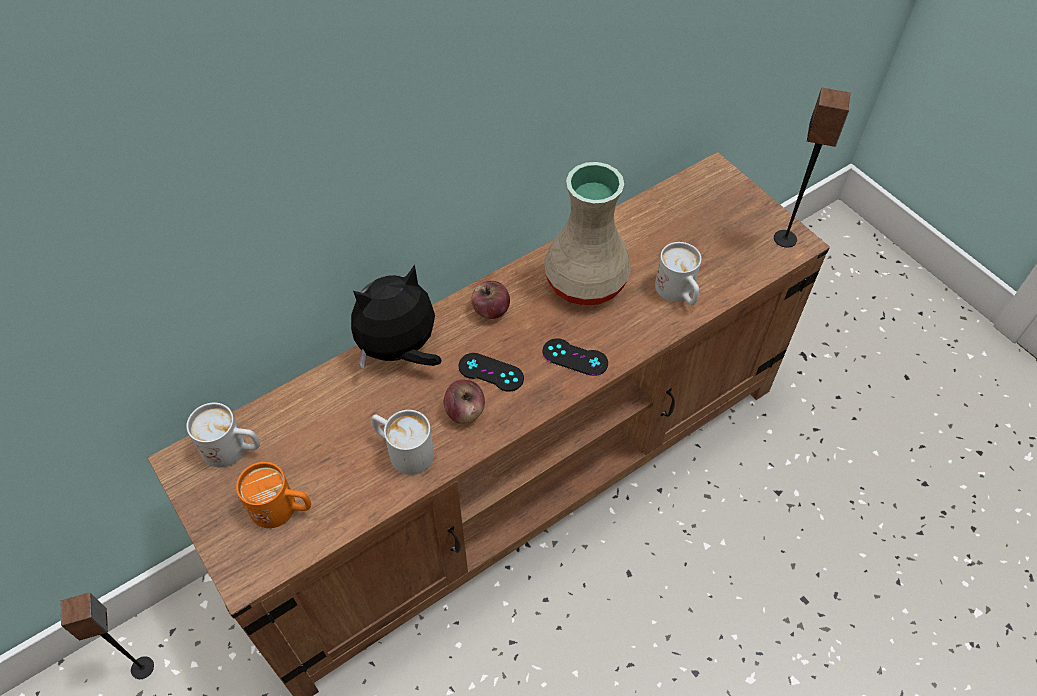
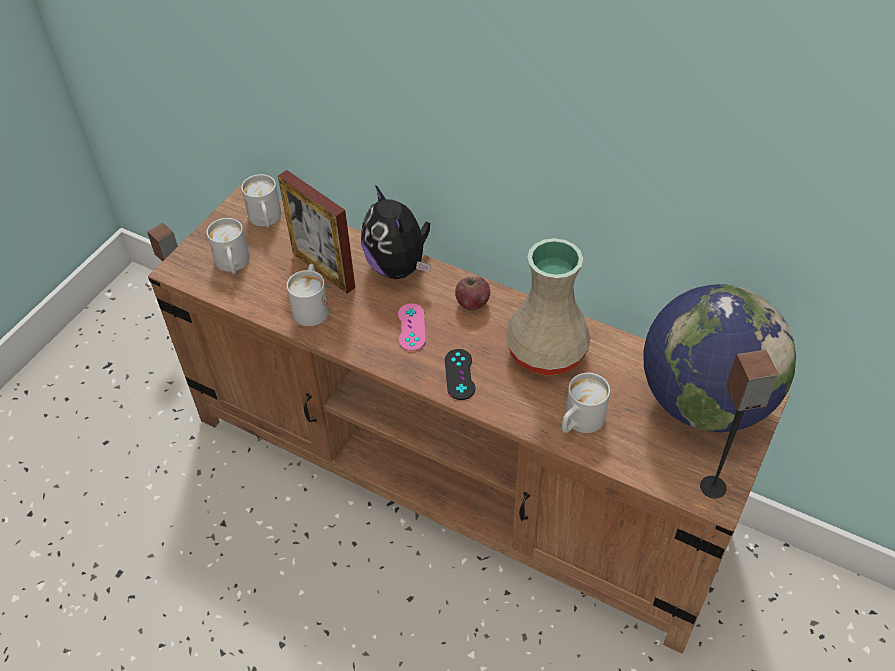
camera: 65 degrees right, 5 degrees down
orange mug [236,462,311,528] -> white mug [207,218,249,274]
plush toy [351,265,442,369] -> plush toy turned 150 degrees counterclockwise [361,185,430,279]
apple [444,380,485,424] -> none
black game controller [458,353,524,392] -> pink game controller [398,303,426,351]
none -> picture frame [278,170,356,294]
none -> globe [643,284,796,432]

